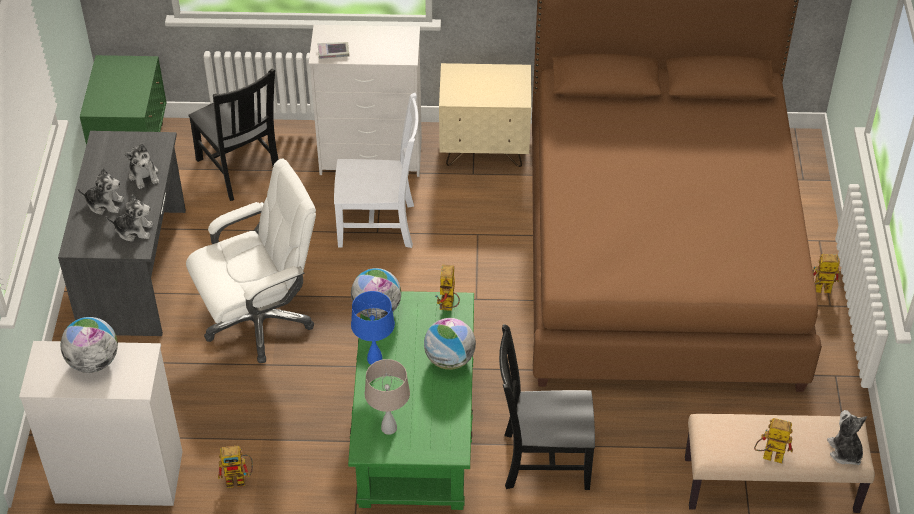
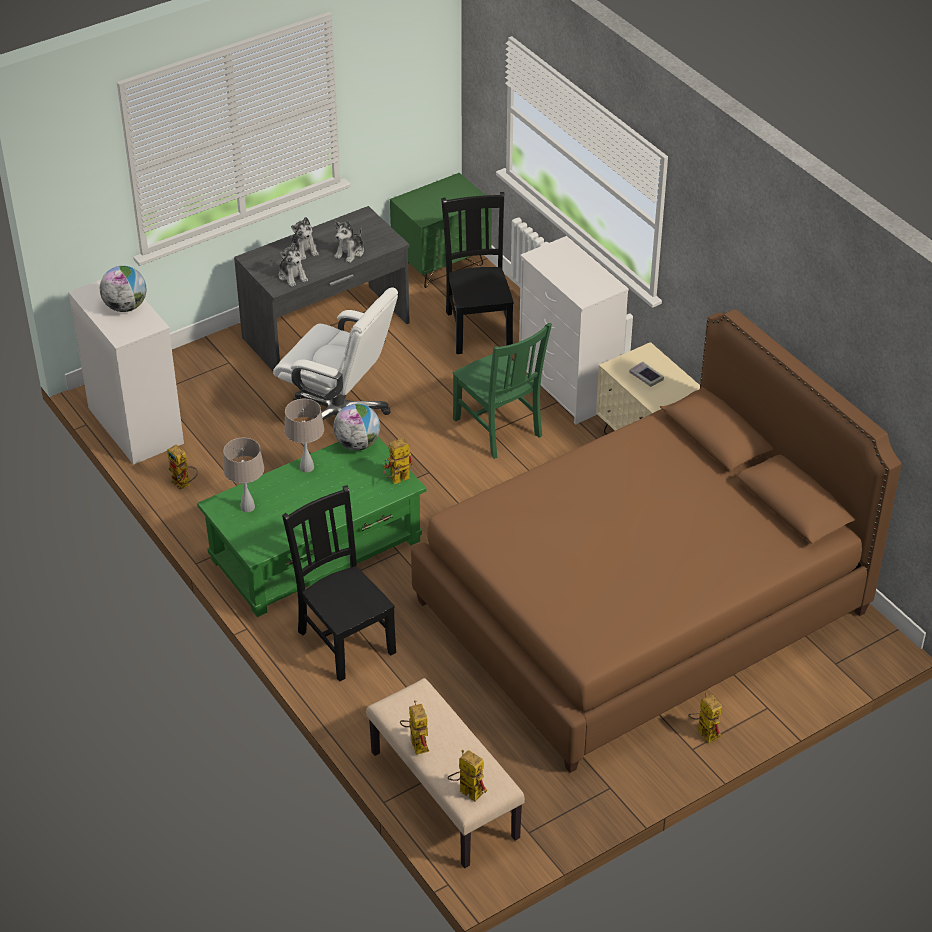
camera: 55 degrees right, 5 degrees down
black chair [189,69,279,201] -> black chair turned 150 degrees clockwise [441,192,514,354]
book [317,42,349,59] -> book moved to [629,361,664,387]
white chair [334,93,419,248] -> green chair [453,323,552,459]
blue table lamp [351,291,395,365] -> beige table lamp [284,399,324,473]
globe [424,318,476,370] -> none
plush toy [827,410,867,465] -> toy robot [447,750,487,802]

